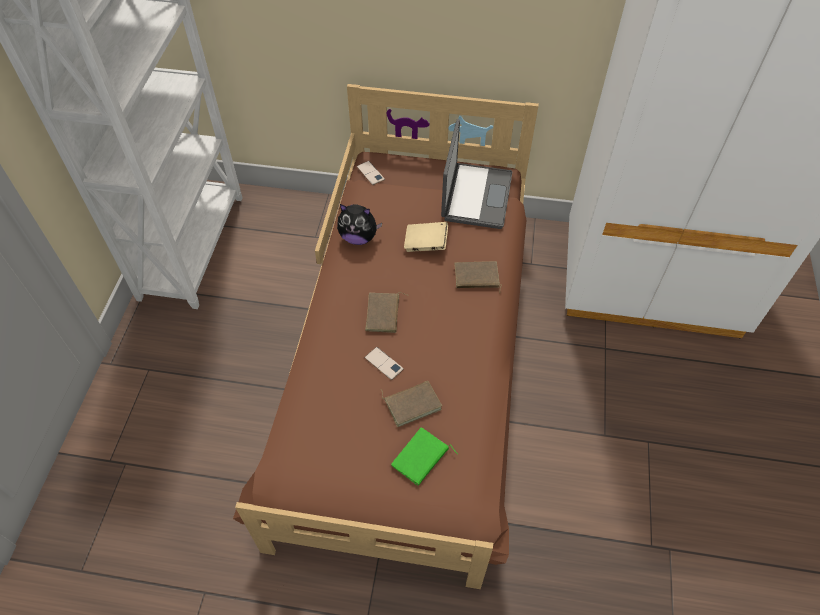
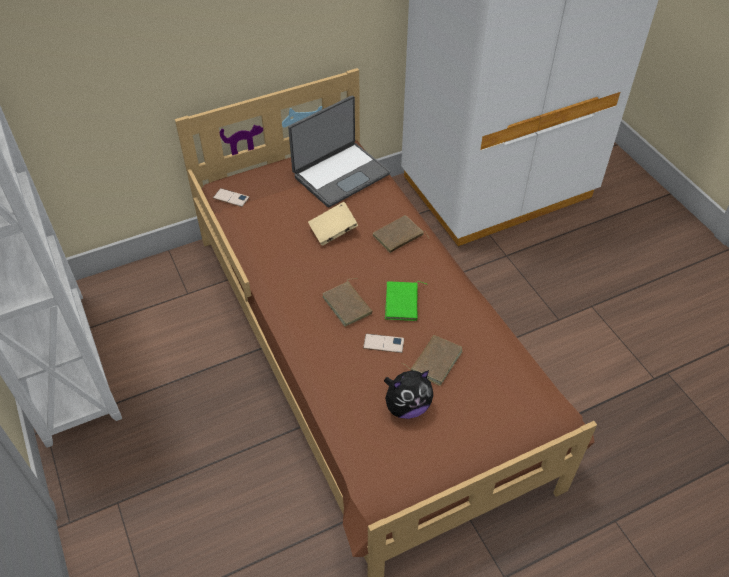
camera: 35 degrees left, 5 degrees down
plush toy [337,204,382,245] -> plush toy moved to [384,370,434,419]
green book [391,427,458,486] -> green book moved to [385,281,428,321]
laptop [441,119,512,229] -> laptop turned 75 degrees clockwise [288,96,390,208]

